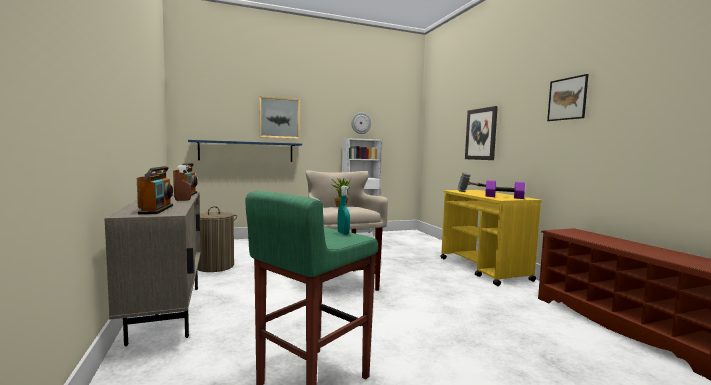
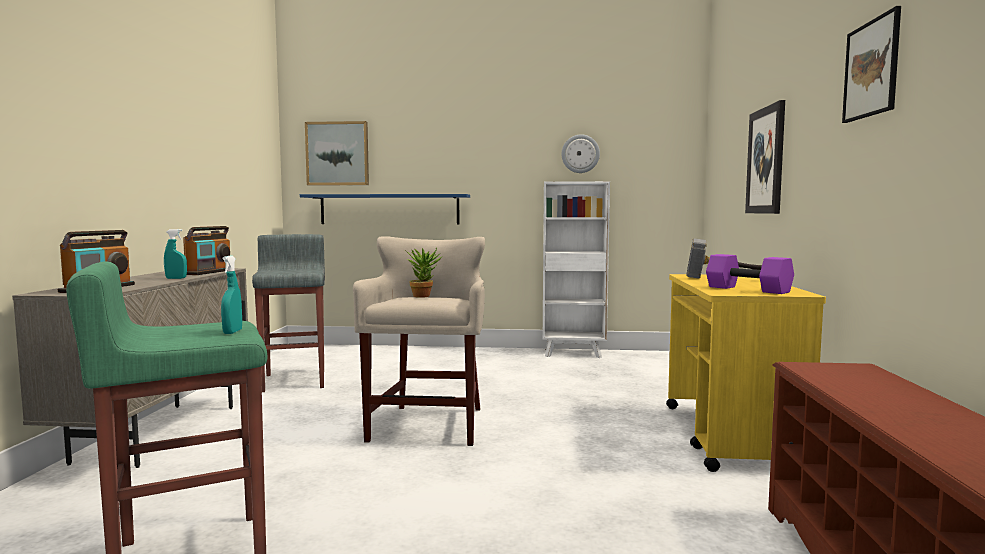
camera: 25 degrees right, 0 degrees up
brown spray bottle [174,165,191,201] -> turquoise spray bottle [164,229,187,279]
laundry basket [197,206,237,272] -> grey stool [252,234,325,392]
picture [259,96,300,139] -> picture moved to [305,121,369,185]

